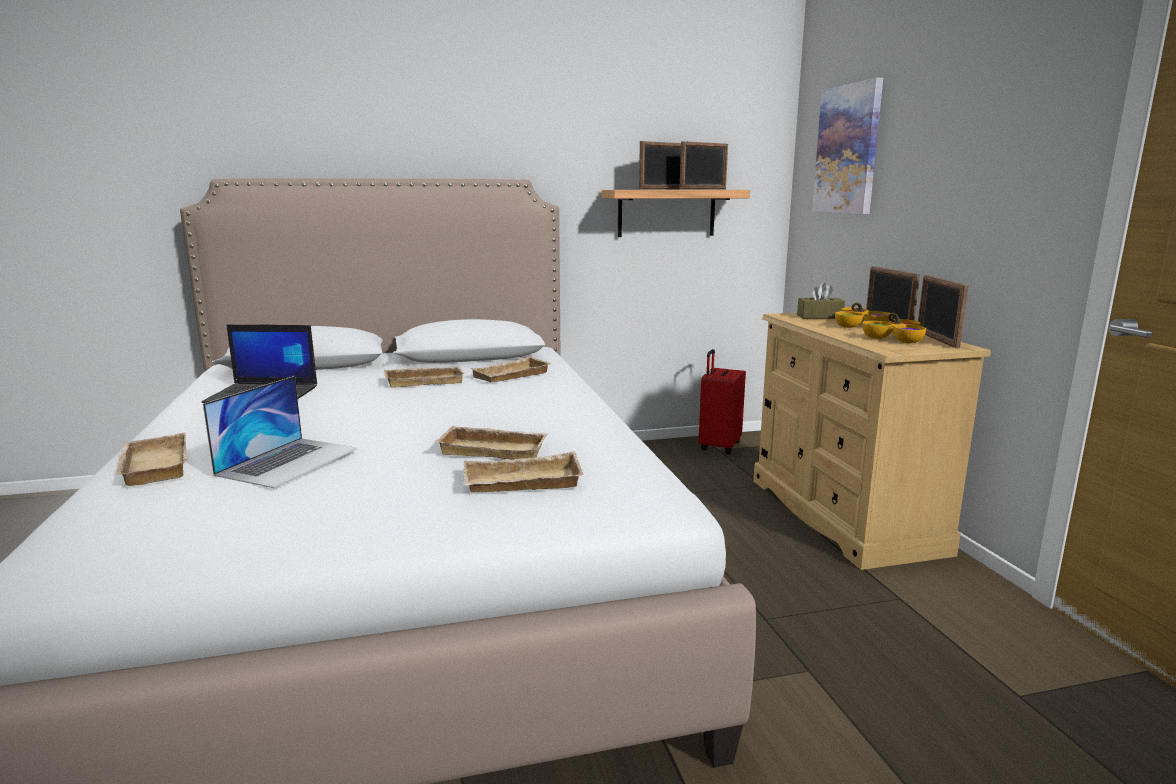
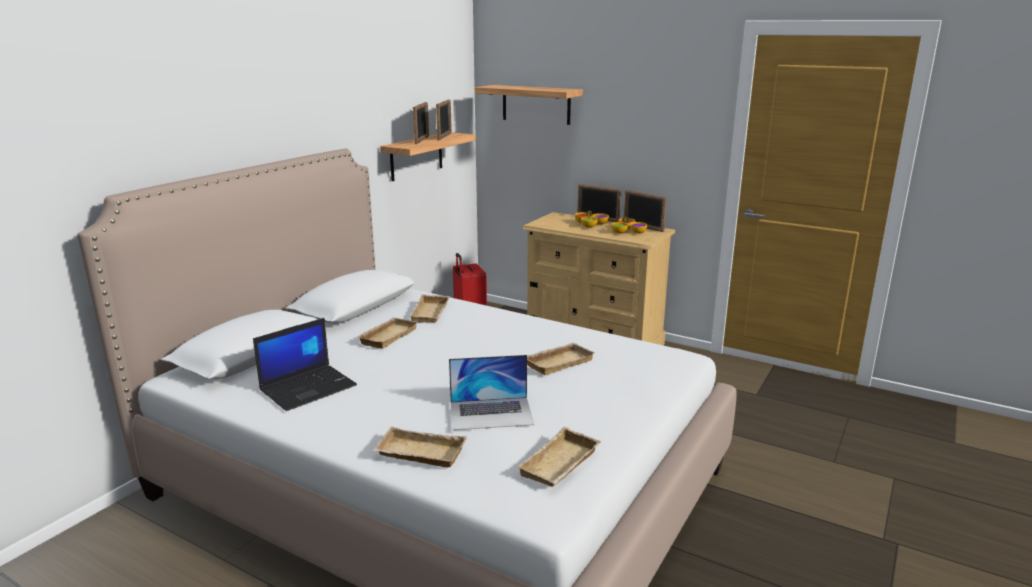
camera: 45 degrees left, 5 degrees up
laptop [203,376,357,488] -> laptop turned 105 degrees clockwise [449,355,534,430]
beige tray [463,451,584,492] -> beige tray moved to [517,427,601,487]
brown tissue box [797,282,845,319] -> none
picture [812,78,883,214] -> shelf [475,85,583,125]

